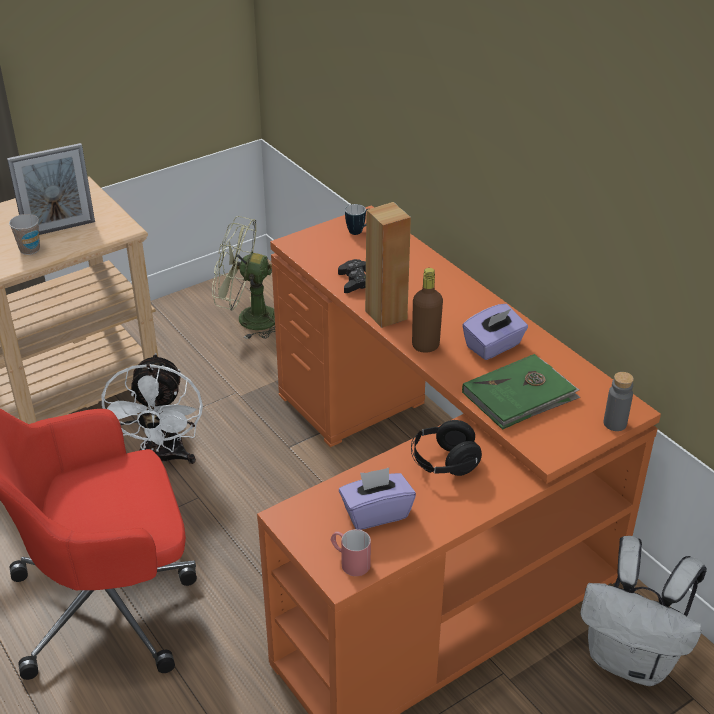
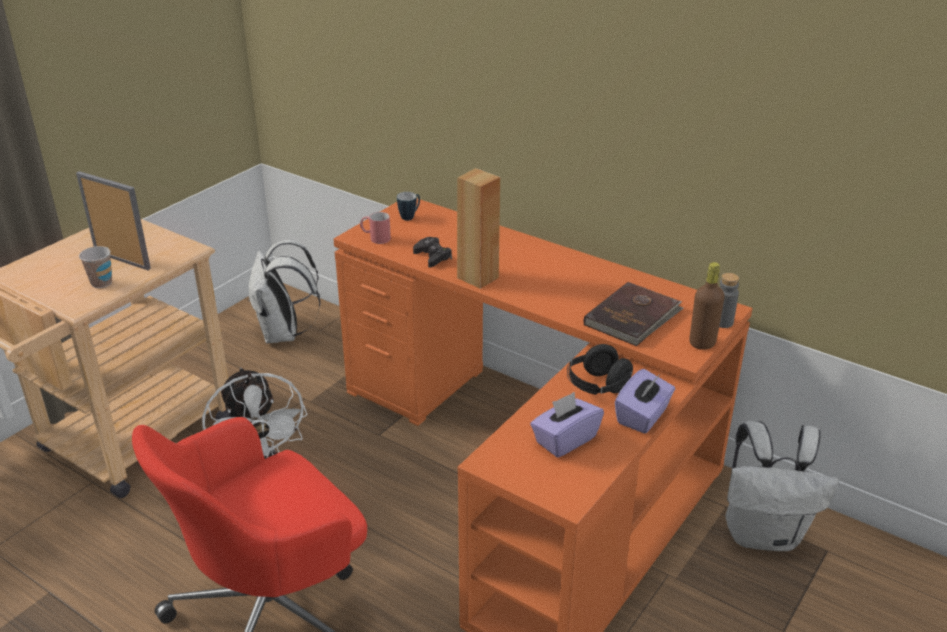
camera: 20 degrees left, 5 degrees down
picture frame [7,143,95,235] -> picture frame turned 105 degrees counterclockwise [76,171,151,270]
green fan [212,216,275,339] -> white backpack [248,240,321,344]
red mug [331,529,371,576] -> red mug moved to [360,212,391,244]
brown bottle [412,268,443,353] -> brown bottle moved to [690,262,725,350]
purple tissue box [462,304,528,360] -> purple tissue box moved to [615,369,675,434]
green book [462,354,580,430] -> brown book [584,282,684,346]

